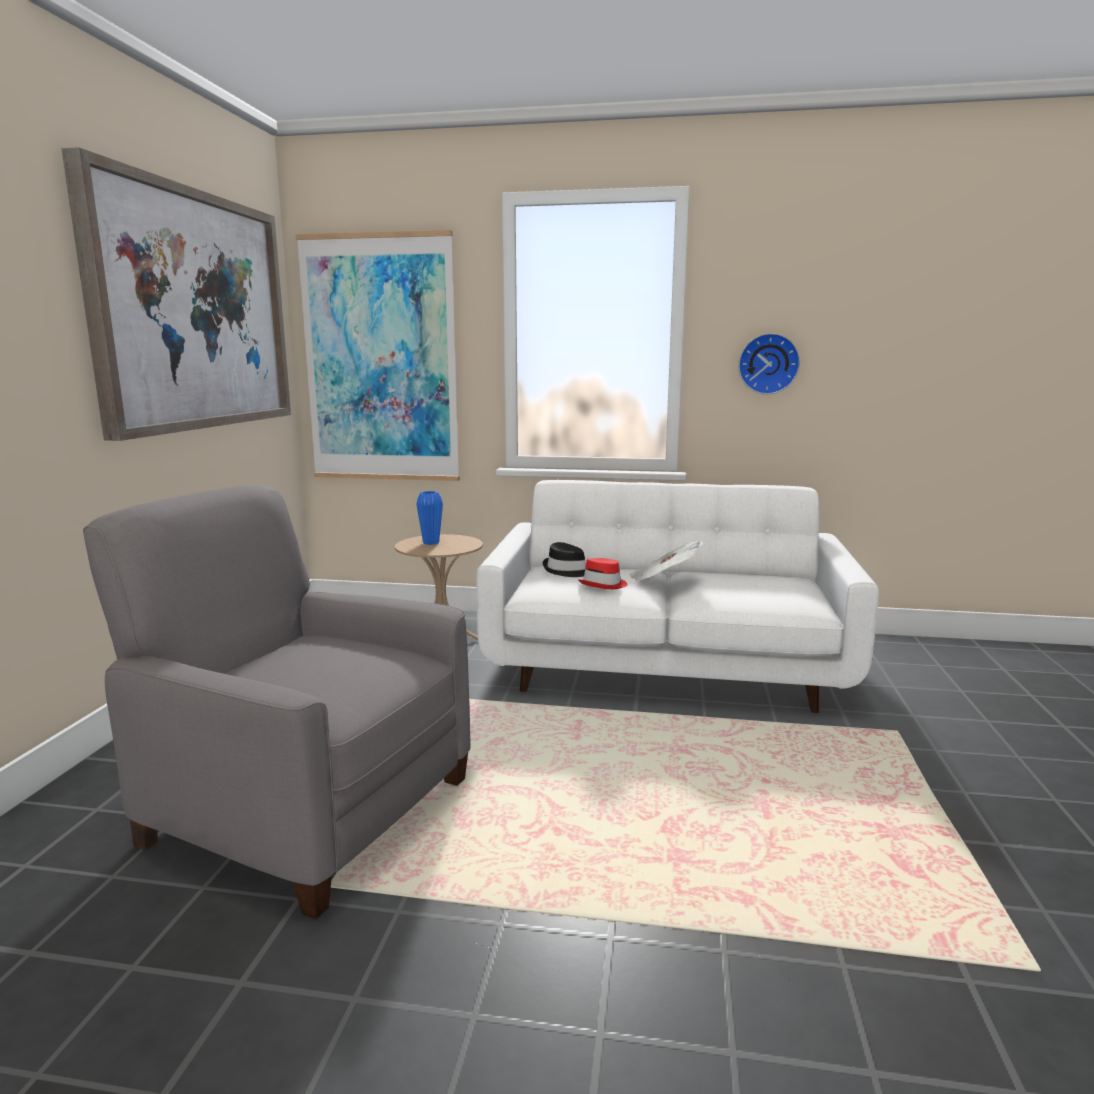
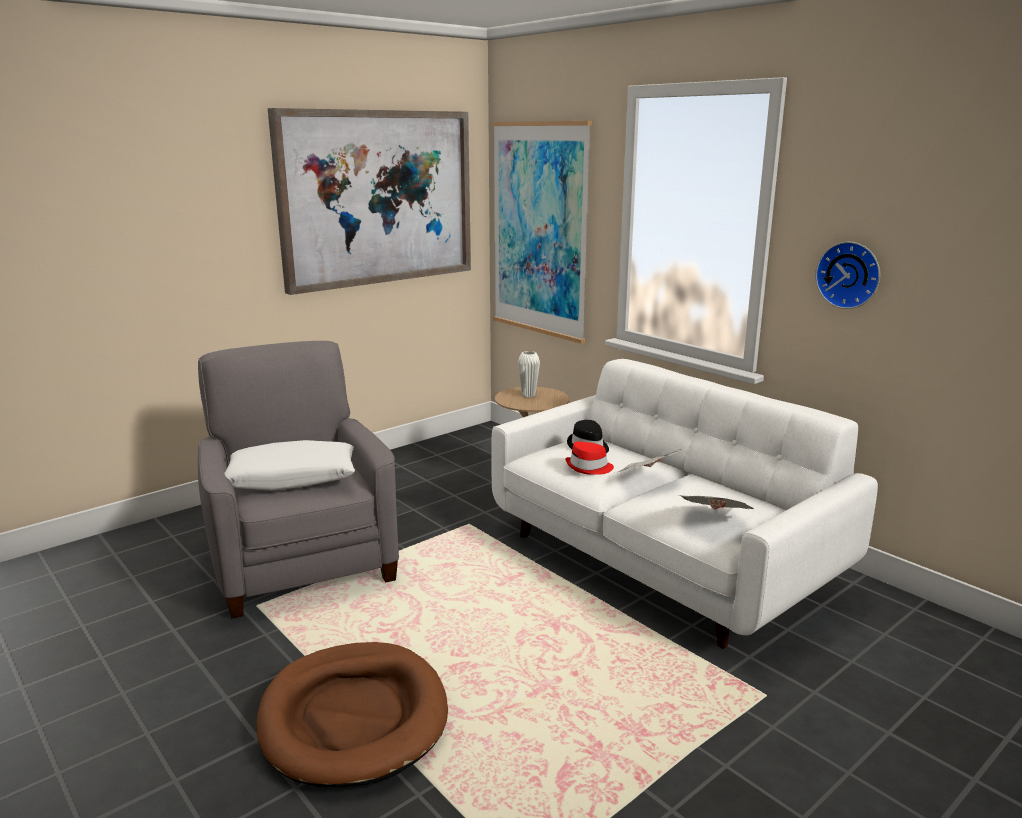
camera: 40 degrees right, 5 degrees up
blue vase [416,491,443,545] -> white vase [518,351,540,397]
none -> white pillow [224,440,355,491]
none -> brown dog bed [257,642,448,787]
none -> newspaper [680,495,754,509]

